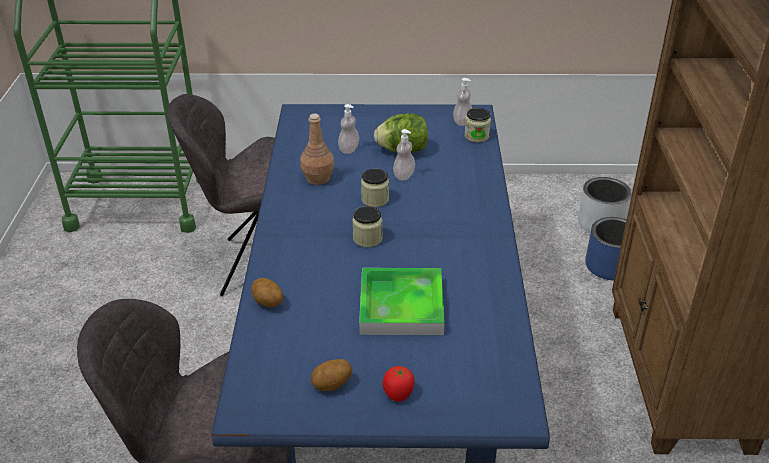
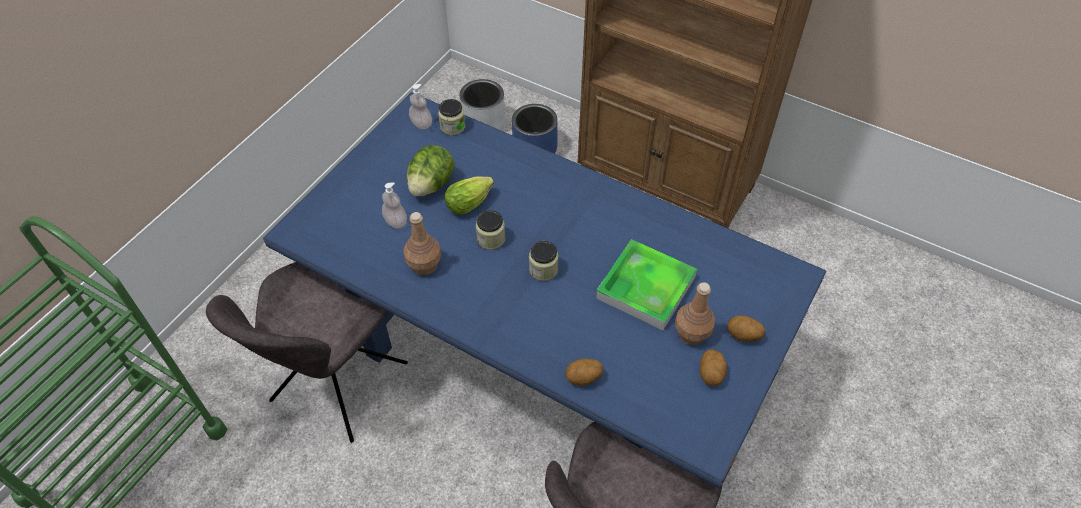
camera: 60 degrees left, 15 degrees up
tomato [383,366,415,402] -> potato [727,316,765,342]
soap dispenser [393,129,415,181] -> lettuce [445,177,494,215]
none -> brown bottle [675,282,715,345]

